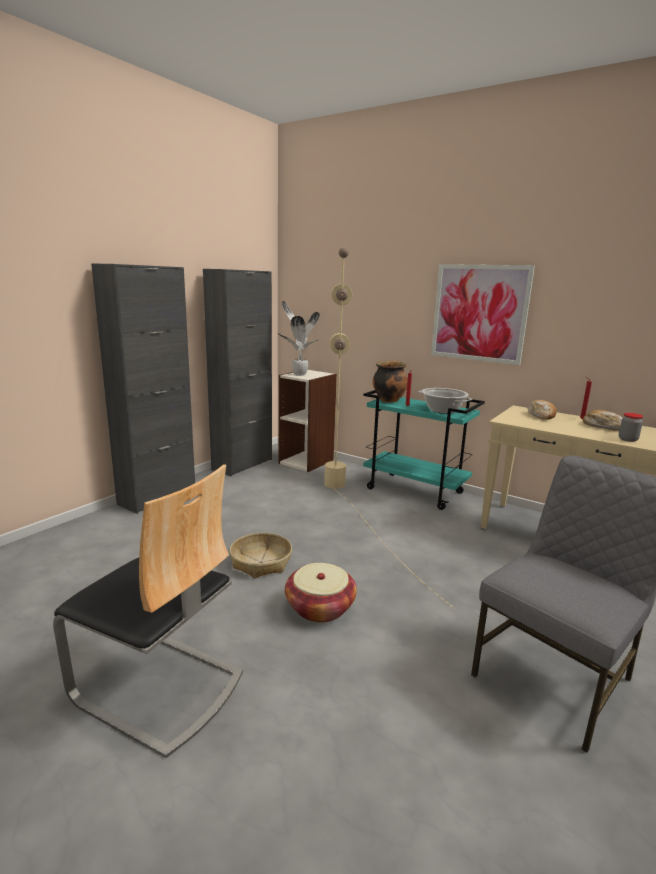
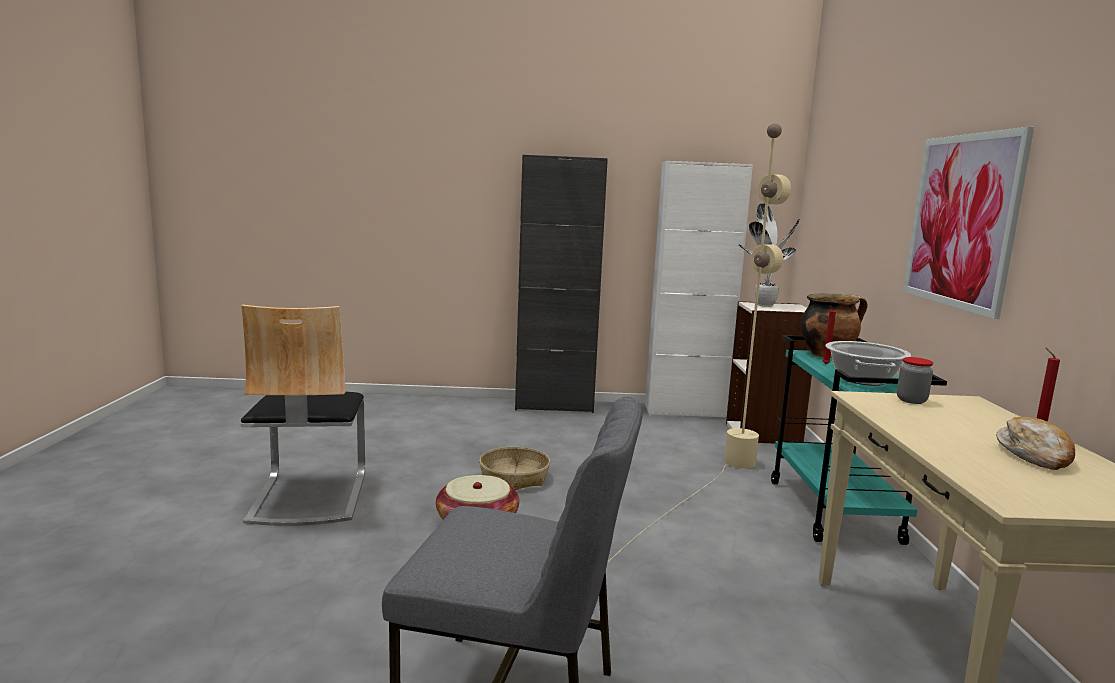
camera: 55 degrees right, 5 degrees down
black cabinet [203,269,272,476] -> white cabinet [645,161,753,418]
bread [528,400,557,420] -> none
jar [619,413,643,442] -> jar moved to [897,357,933,404]

